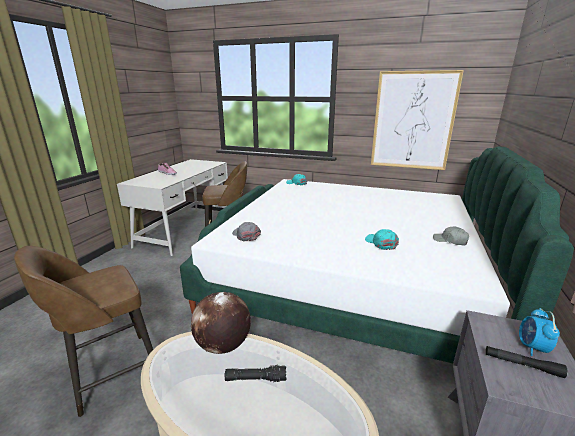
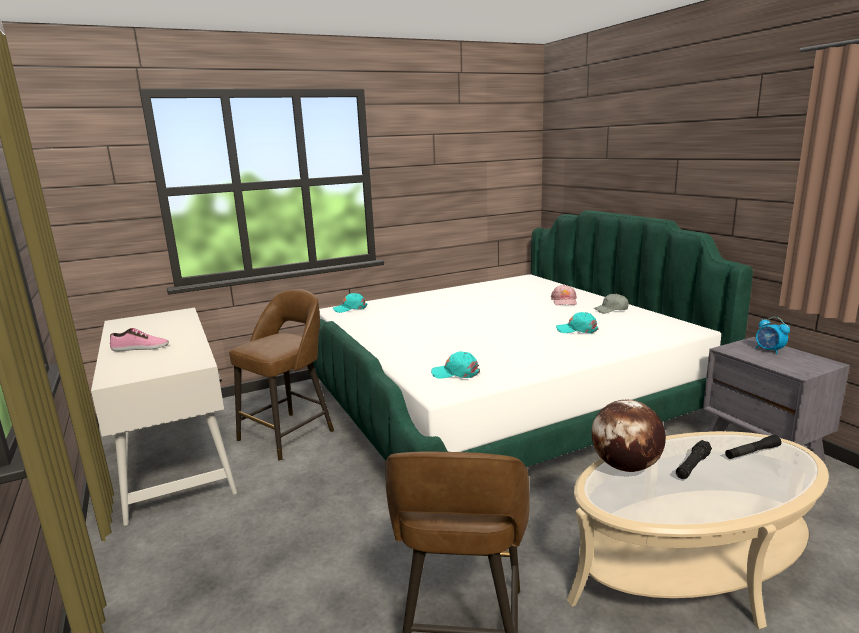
camera: 45 degrees left, 5 degrees down
grey cap [232,222,261,241] -> turquoise cap [431,352,480,379]
picture [371,70,464,170] -> none
black flashlight [486,346,567,378] -> black flashlight moved to [725,435,781,459]
none -> pink cap [551,285,577,305]

